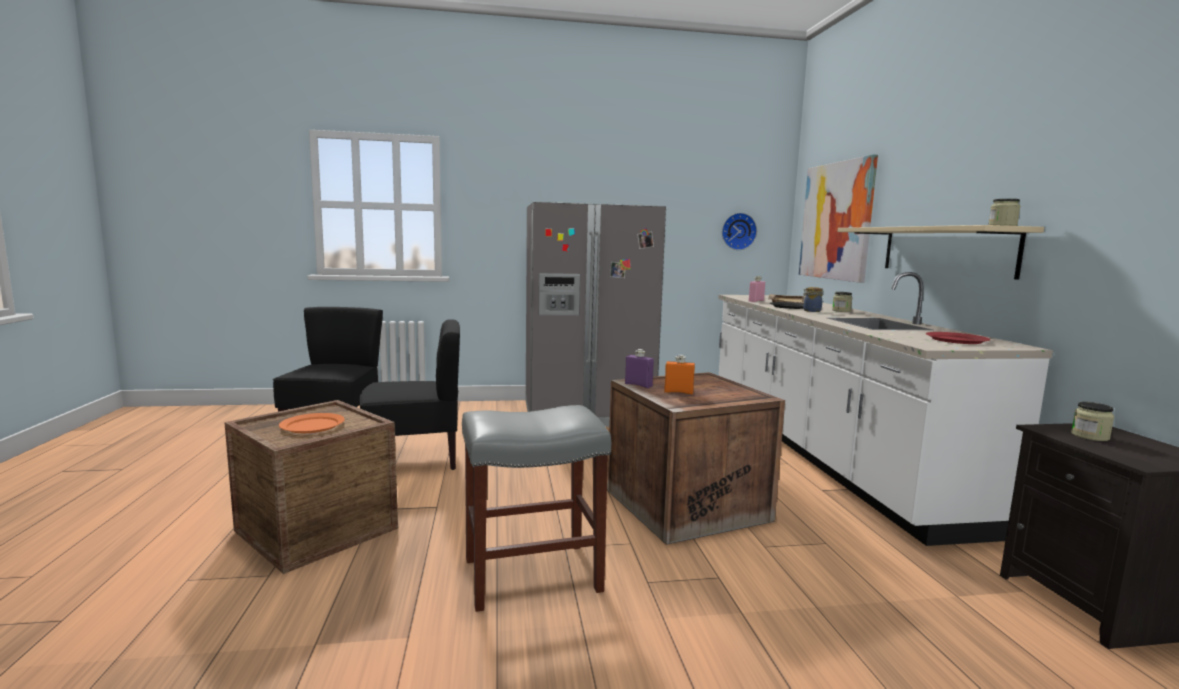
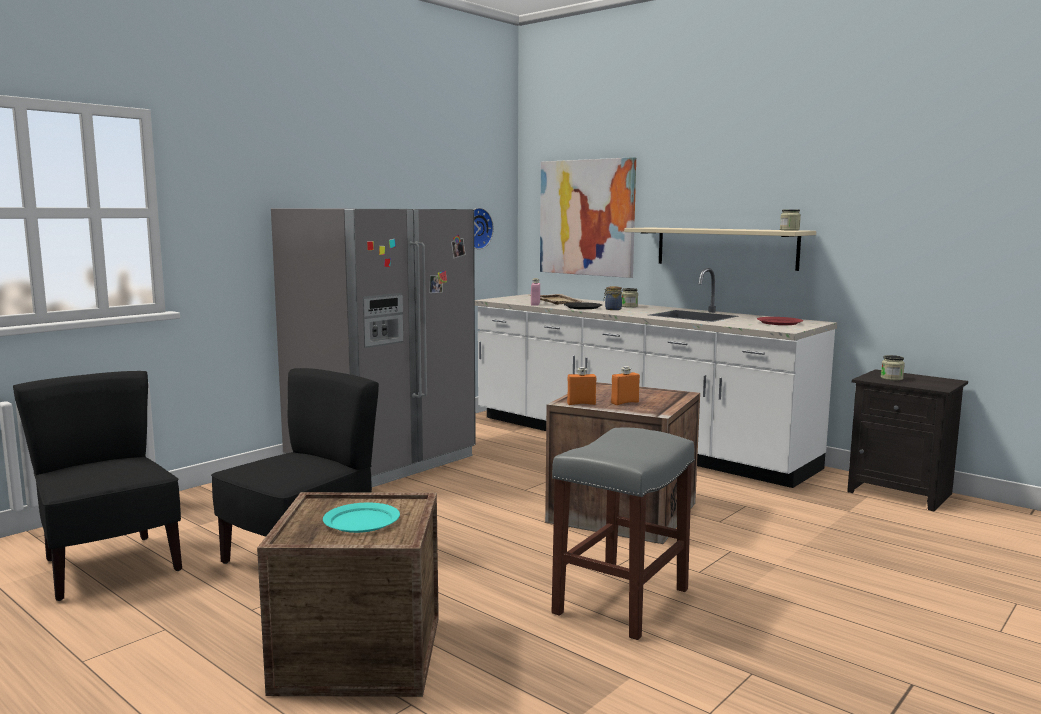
camera: 40 degrees left, 0 degrees up
orange plate [279,413,345,433] -> turquoise plate [323,503,400,533]
purple bottle [625,349,654,388] -> orange bottle [567,367,596,405]

